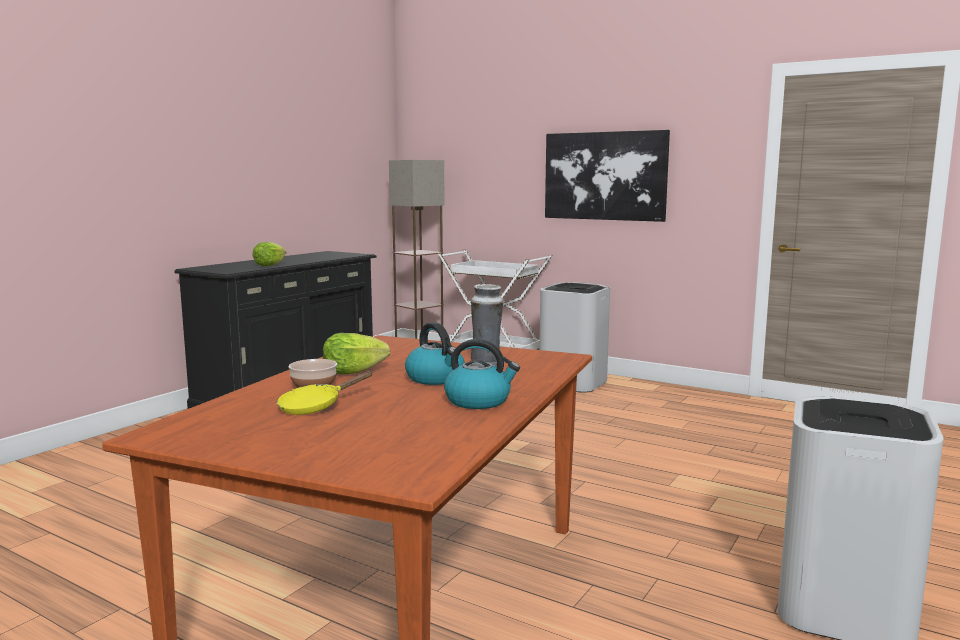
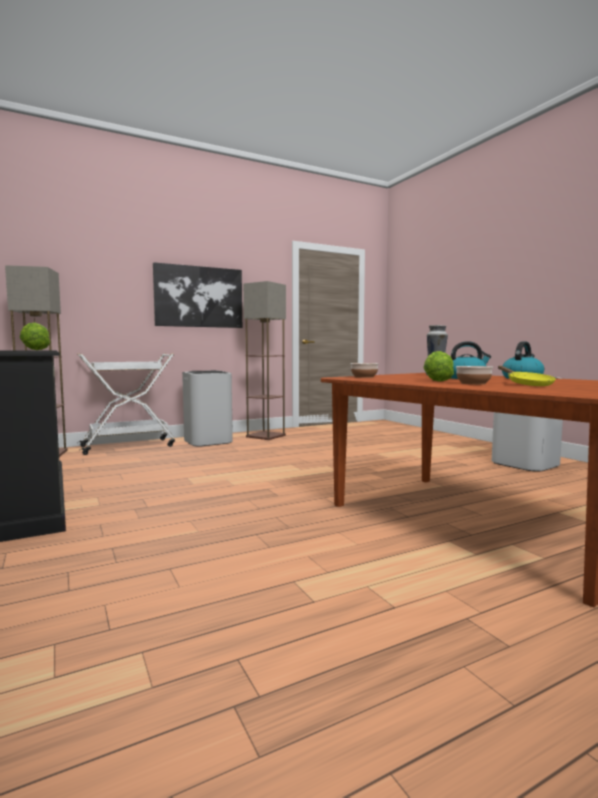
camera: 60 degrees left, 5 degrees down
none -> floor lamp [243,281,286,440]
none -> bowl [350,363,379,378]

